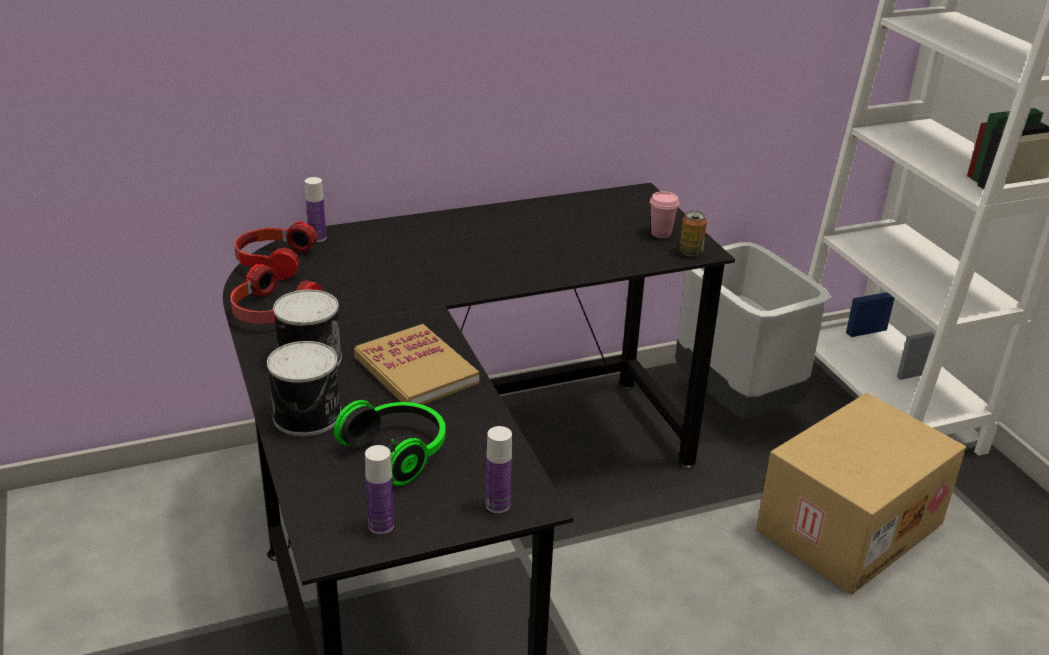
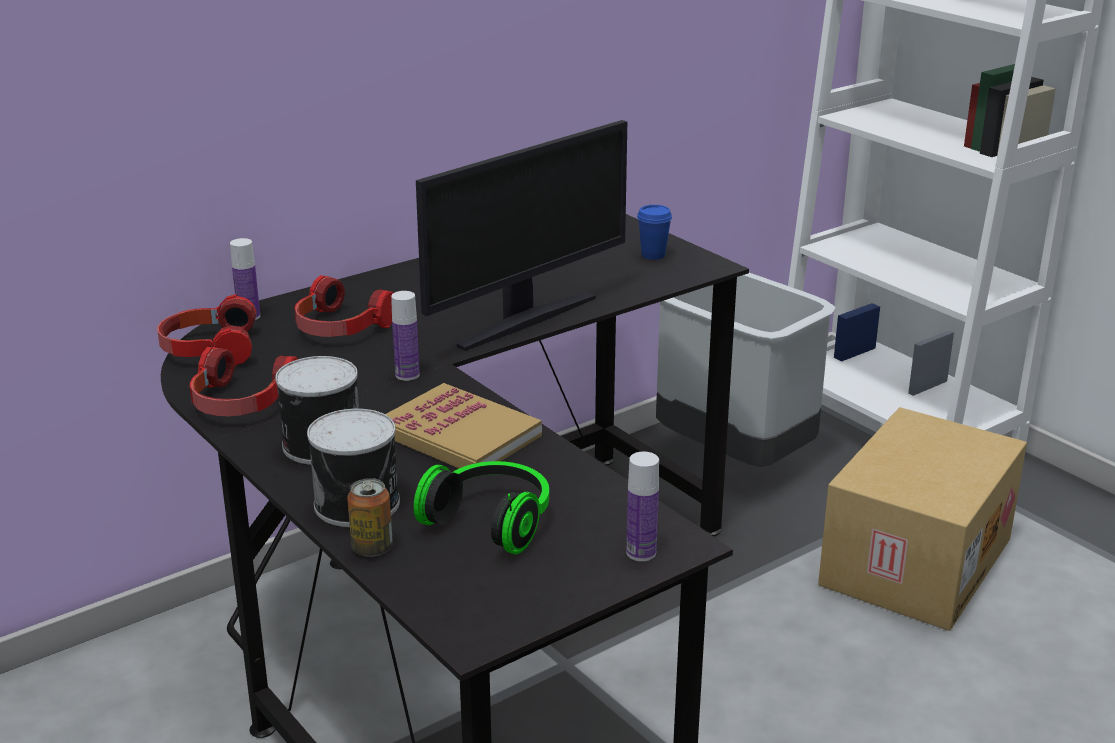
camera: 15 degrees left, 5 degrees down
bottle [365,445,394,534] -> bottle moved to [391,291,420,381]
pink cup [650,191,679,238] -> blue cup [637,205,672,260]
can [679,211,707,257] -> can moved to [347,478,393,557]
none -> headphones [294,275,394,337]
none -> monitor [416,120,627,351]

